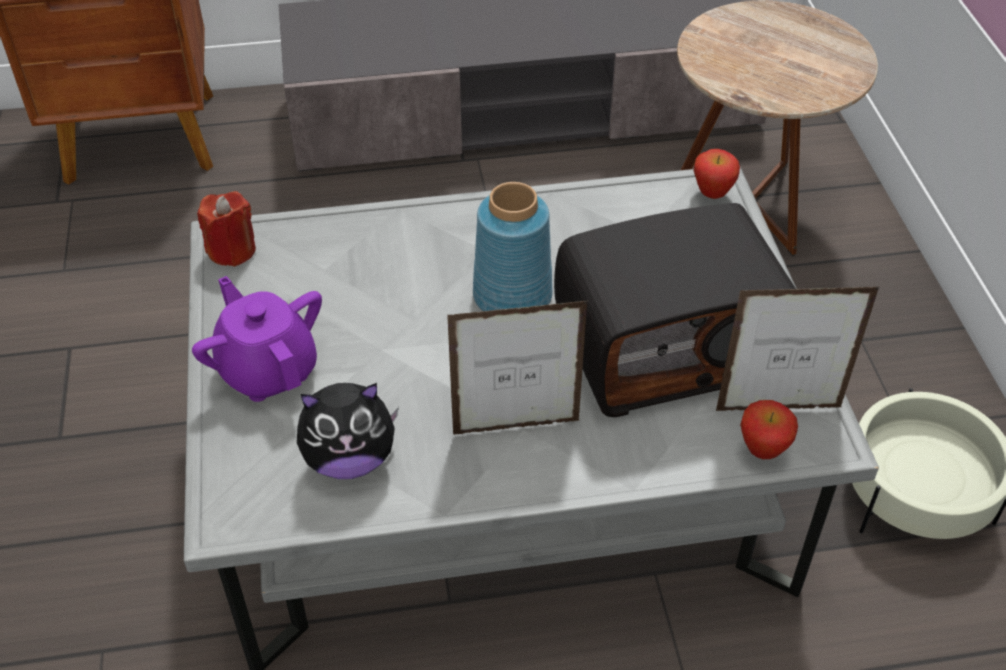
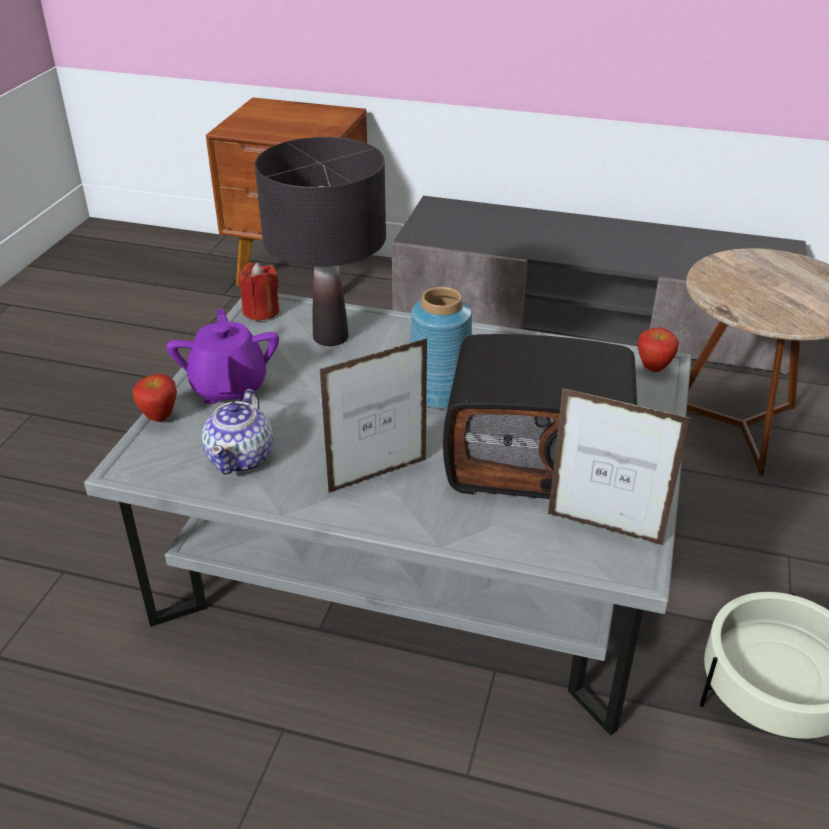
camera: 25 degrees right, 10 degrees down
plush toy [297,383,399,479] -> teapot [202,389,273,475]
picture frame [447,301,588,435] -> picture frame turned 45 degrees counterclockwise [320,338,428,493]
apple [740,400,798,459] -> apple moved to [132,374,177,422]
none -> black table lamp [255,137,386,346]

